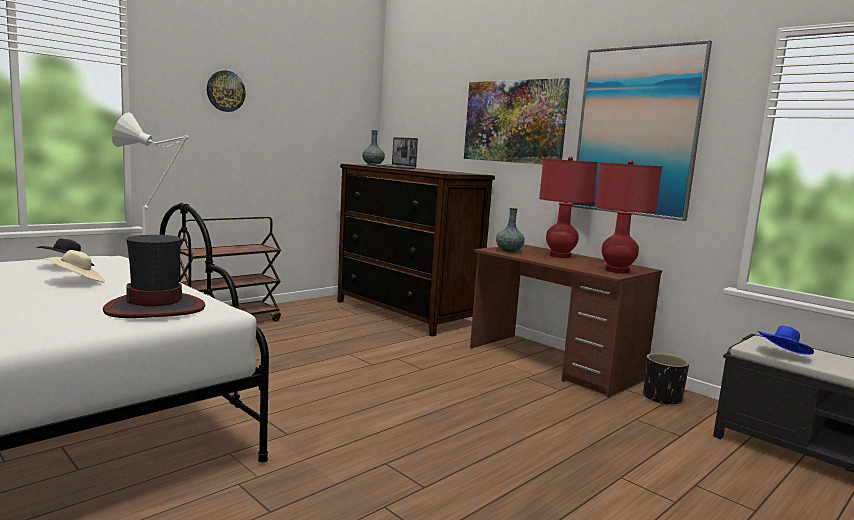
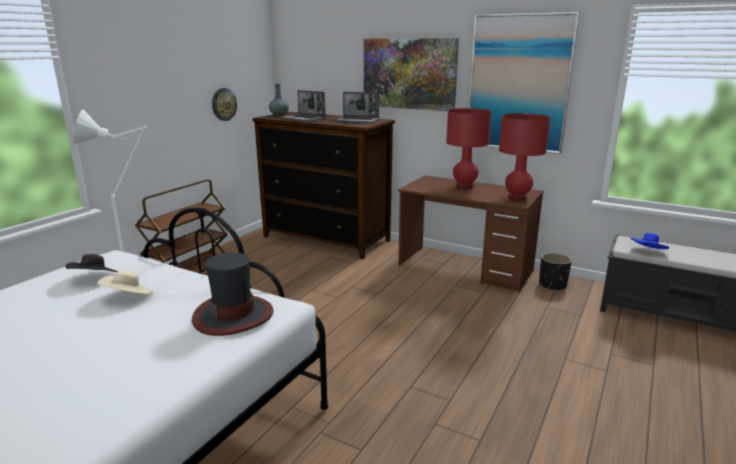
camera: 15 degrees left, 10 degrees up
wall clock [207,70,246,112] -> wall clock moved to [212,88,237,121]
vase [496,208,525,252] -> none
none -> laptop [336,92,379,123]

